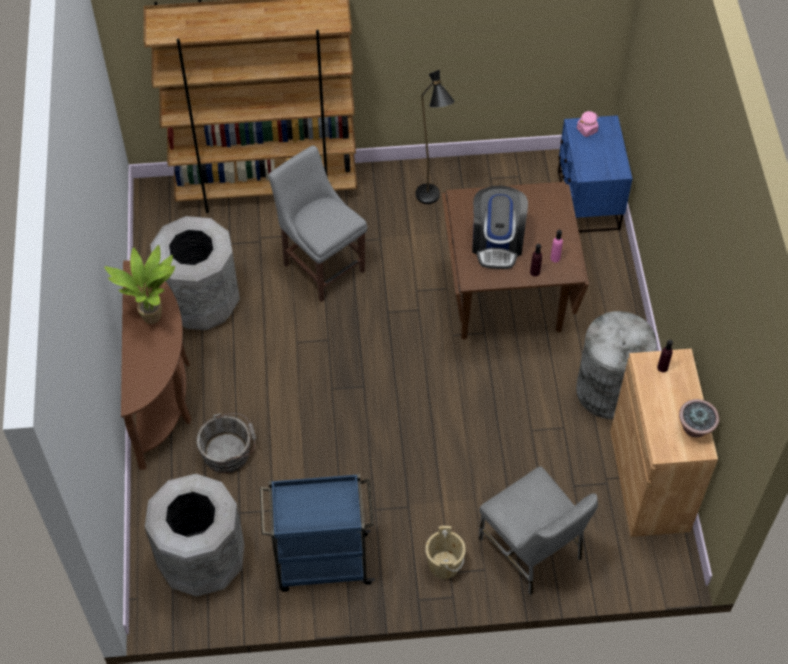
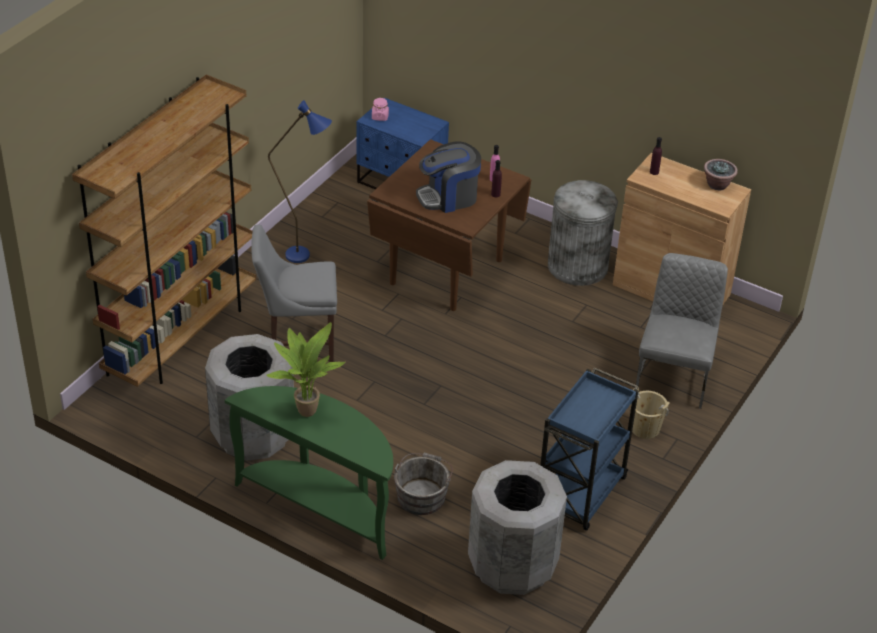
camera: 55 degrees left, 15 degrees down
brown console table [121,260,192,470] -> green console table [225,386,393,560]
black floor lamp [416,70,454,204] -> blue floor lamp [268,100,332,263]
coffee machine [472,186,528,269] -> coffee machine turned 120 degrees clockwise [416,141,481,213]
grey chair [479,466,598,595] -> grey chair turned 75 degrees counterclockwise [636,253,728,409]

